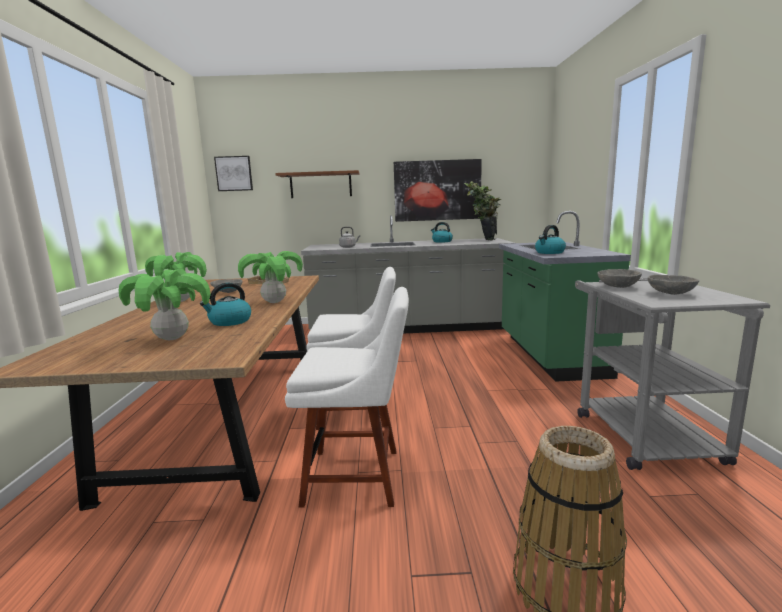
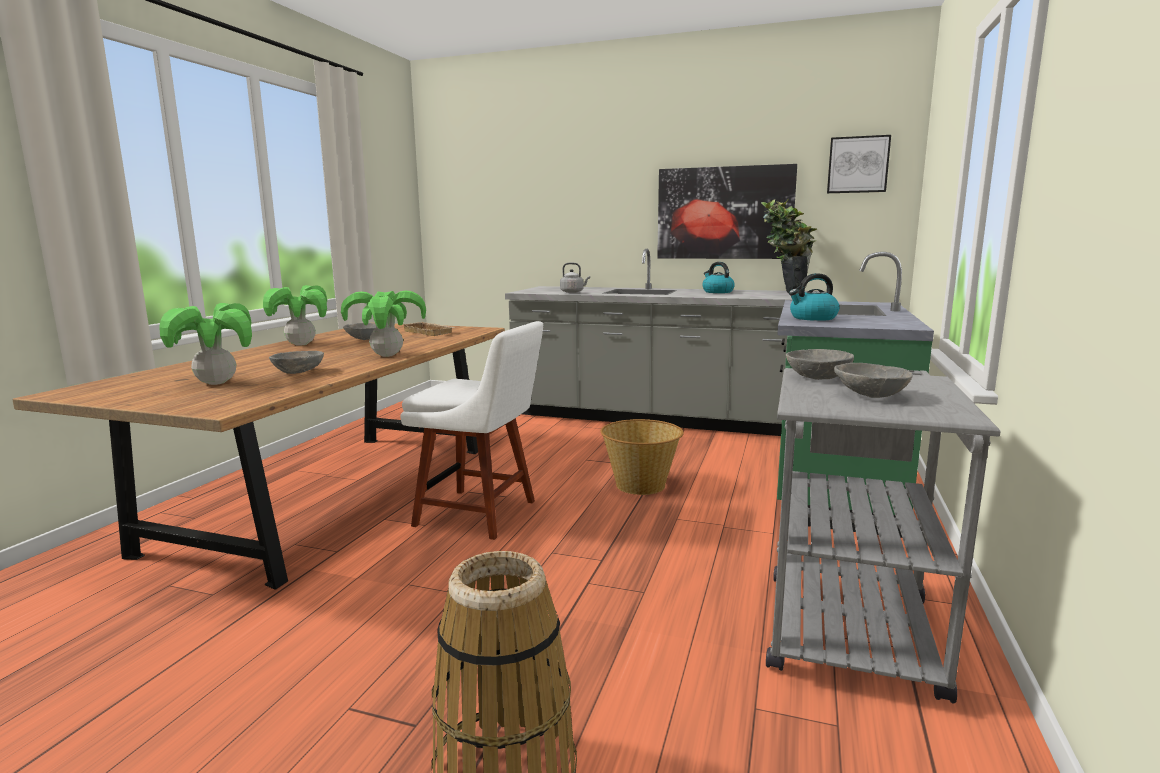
camera: 20 degrees right, 0 degrees up
kettle [200,283,251,326] -> grey bowl [269,351,324,374]
picture [214,156,253,191] -> picture moved to [827,135,891,193]
brown shelf [275,170,359,198] -> none
white chair [285,287,409,507] -> none
none -> basket [600,419,684,495]

